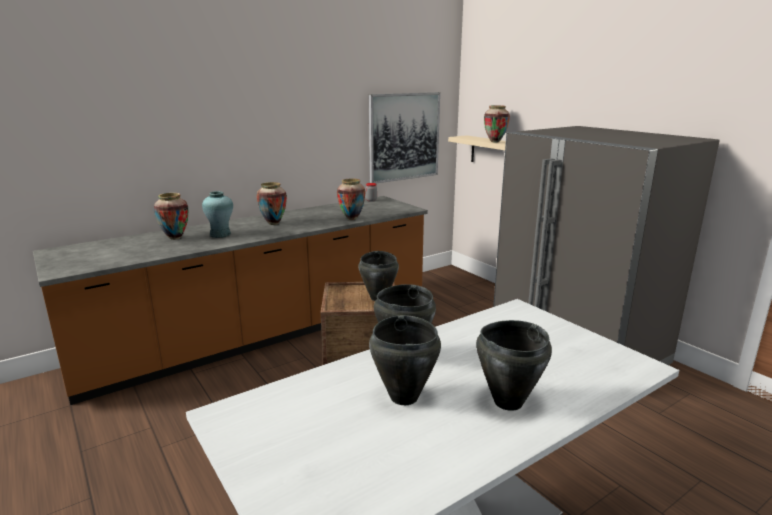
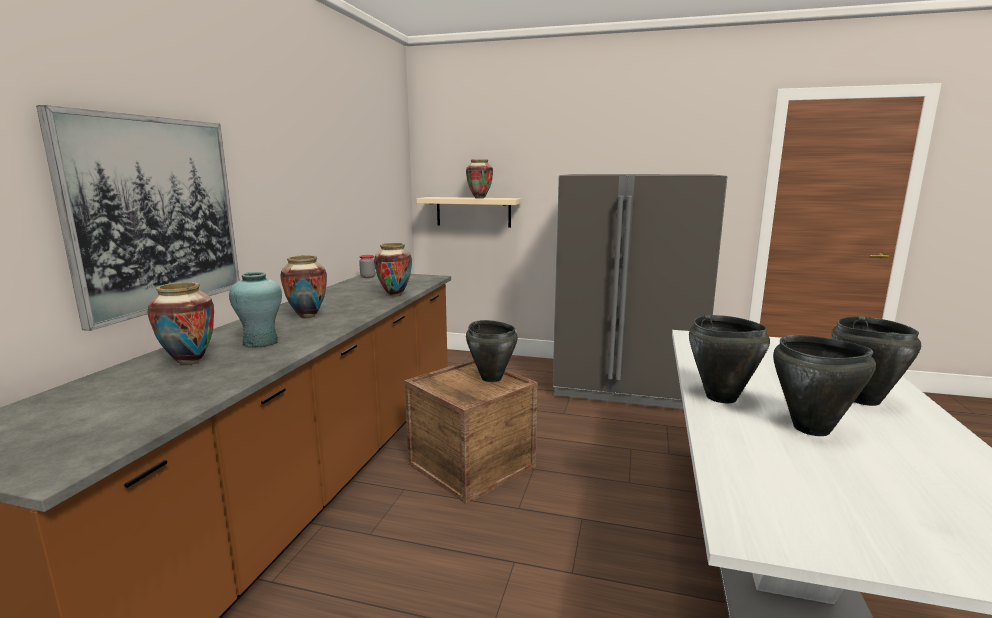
camera: 40 degrees left, 5 degrees down
picture [369,92,440,184] -> picture moved to [36,105,240,331]

